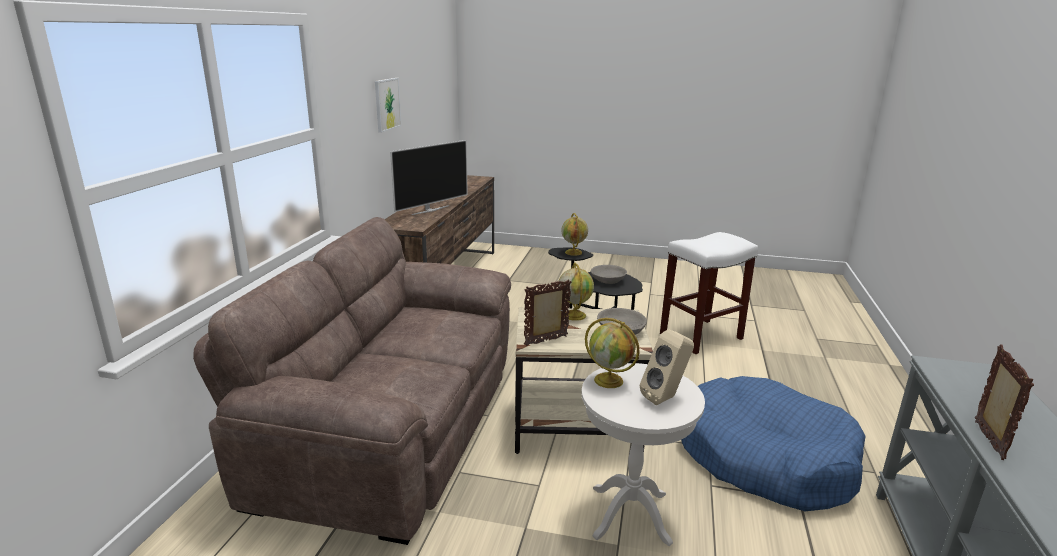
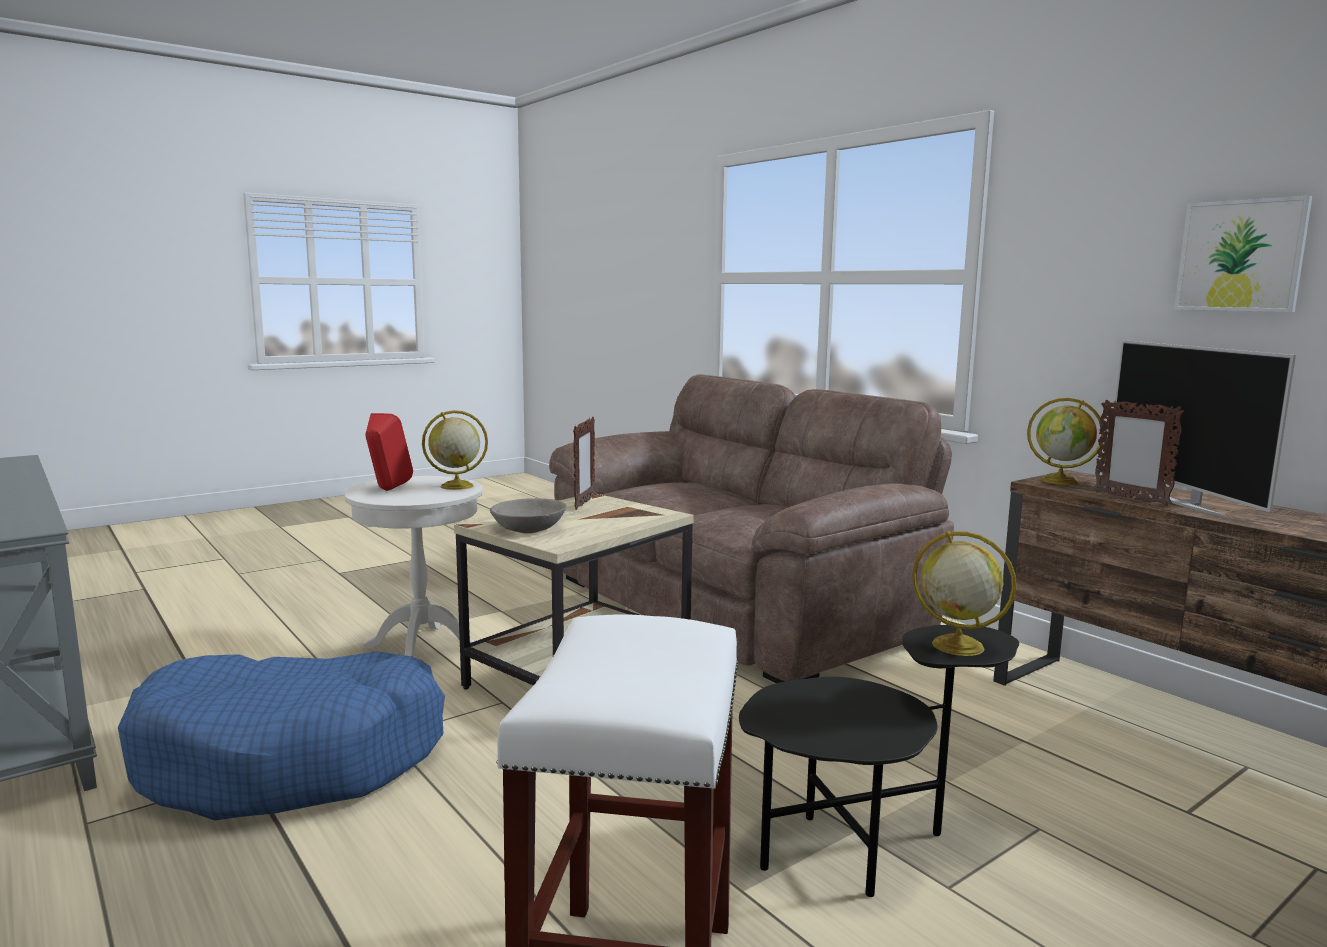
camera: 130 degrees right, 10 degrees down
globe [559,263,594,321] -> globe moved to [1027,398,1103,485]
grey bowl [591,265,627,284] -> none
beige speaker [640,329,694,405] -> red speaker [365,413,413,491]
picture frame [975,344,1034,460] -> picture frame moved to [1094,400,1184,506]

